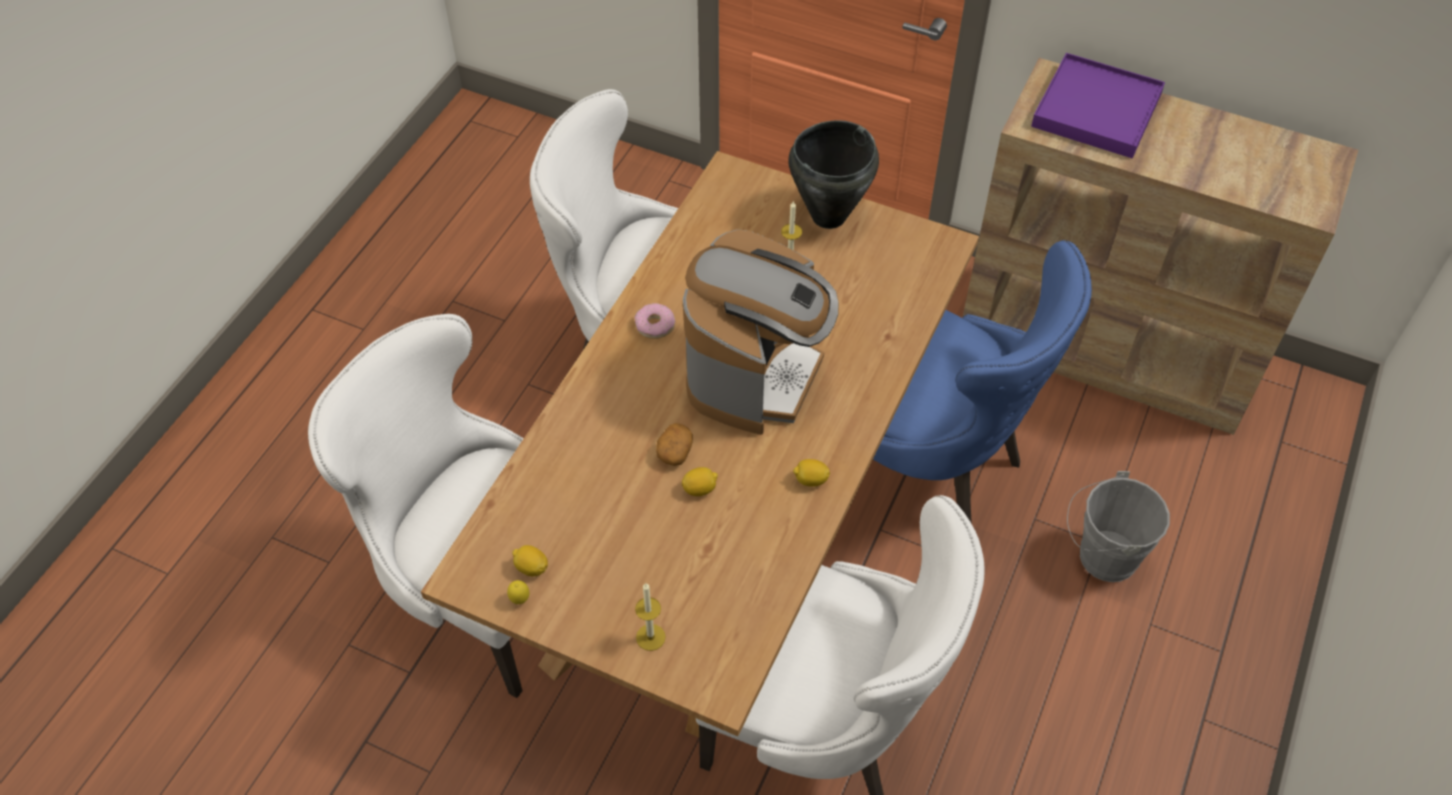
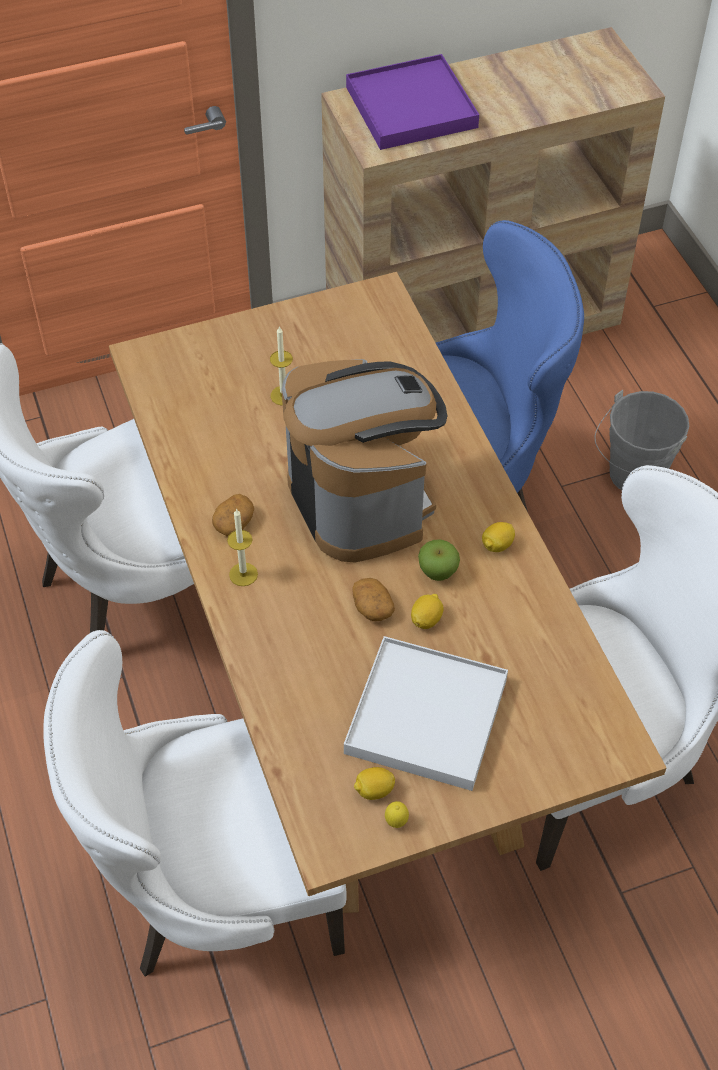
camera: 45 degrees left, 0 degrees up
donut [634,303,675,339] -> potato [212,494,254,536]
candle [635,583,666,651] -> candle moved to [227,508,258,586]
black cooking pot [788,120,879,229] -> none
none -> white tray [344,636,508,791]
none -> apple [418,539,460,581]

